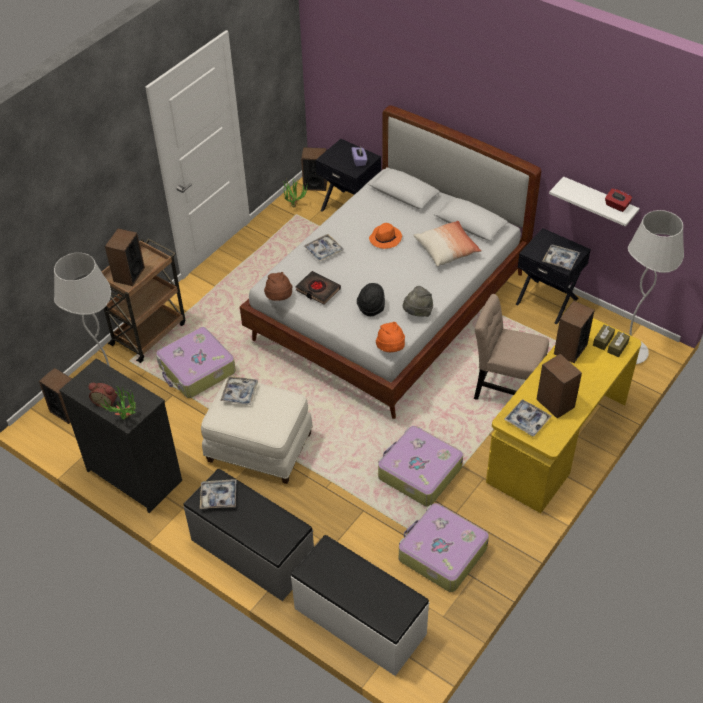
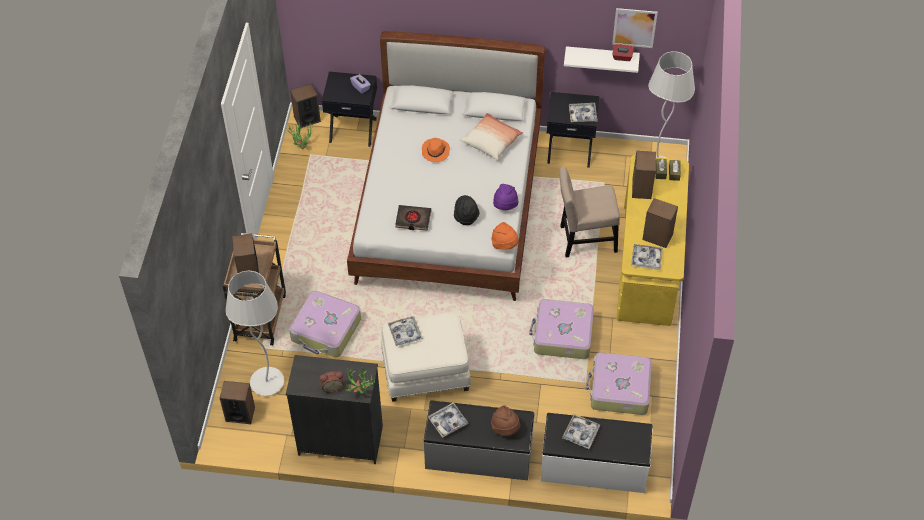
camera: 30 degrees left, 5 degrees up
brown hat [264,272,292,301] -> brown hat moved to [491,405,520,436]
tray [304,234,343,262] -> tray moved to [562,414,600,449]
grey hat [403,286,433,317] -> purple hat [493,184,518,210]
none -> picture [612,8,658,48]

